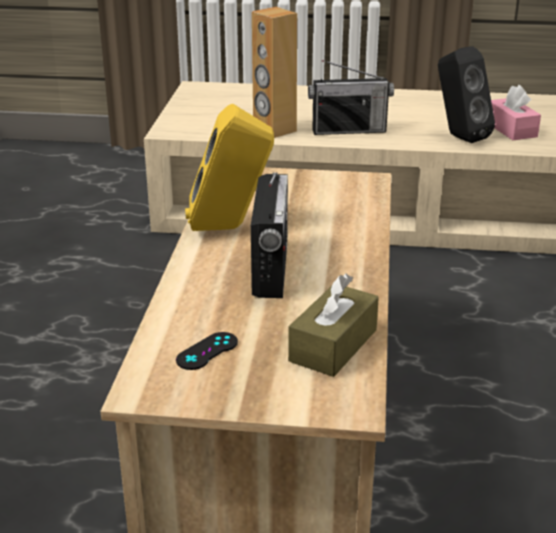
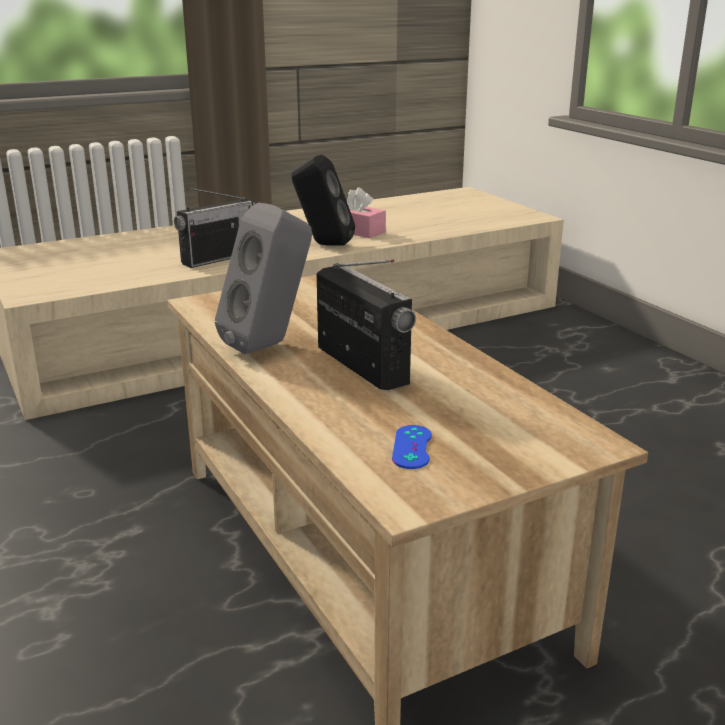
camera: 35 degrees left, 5 degrees down
black game controller [176,332,238,370] -> blue game controller [392,425,432,469]
yellow speaker [185,104,274,231] -> grey speaker [215,203,312,354]
brown speaker [252,7,297,138] -> none
brown tissue box [288,273,379,377] -> none

